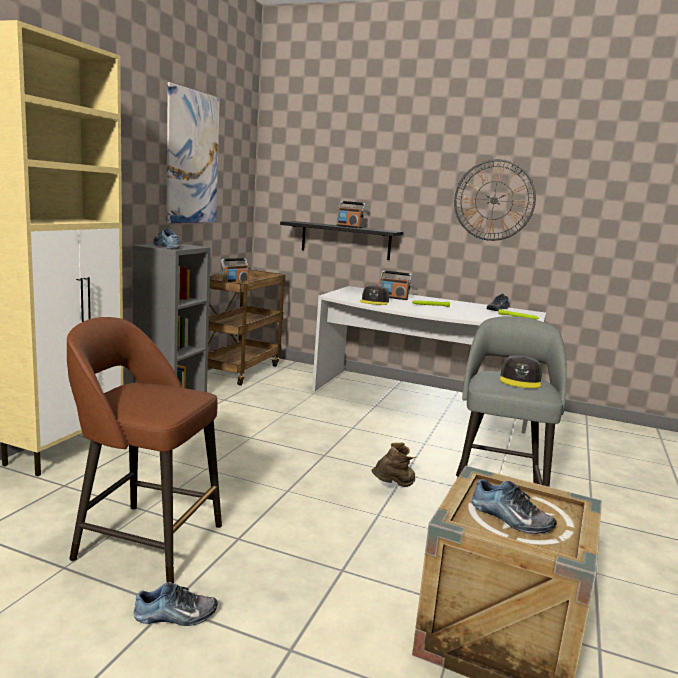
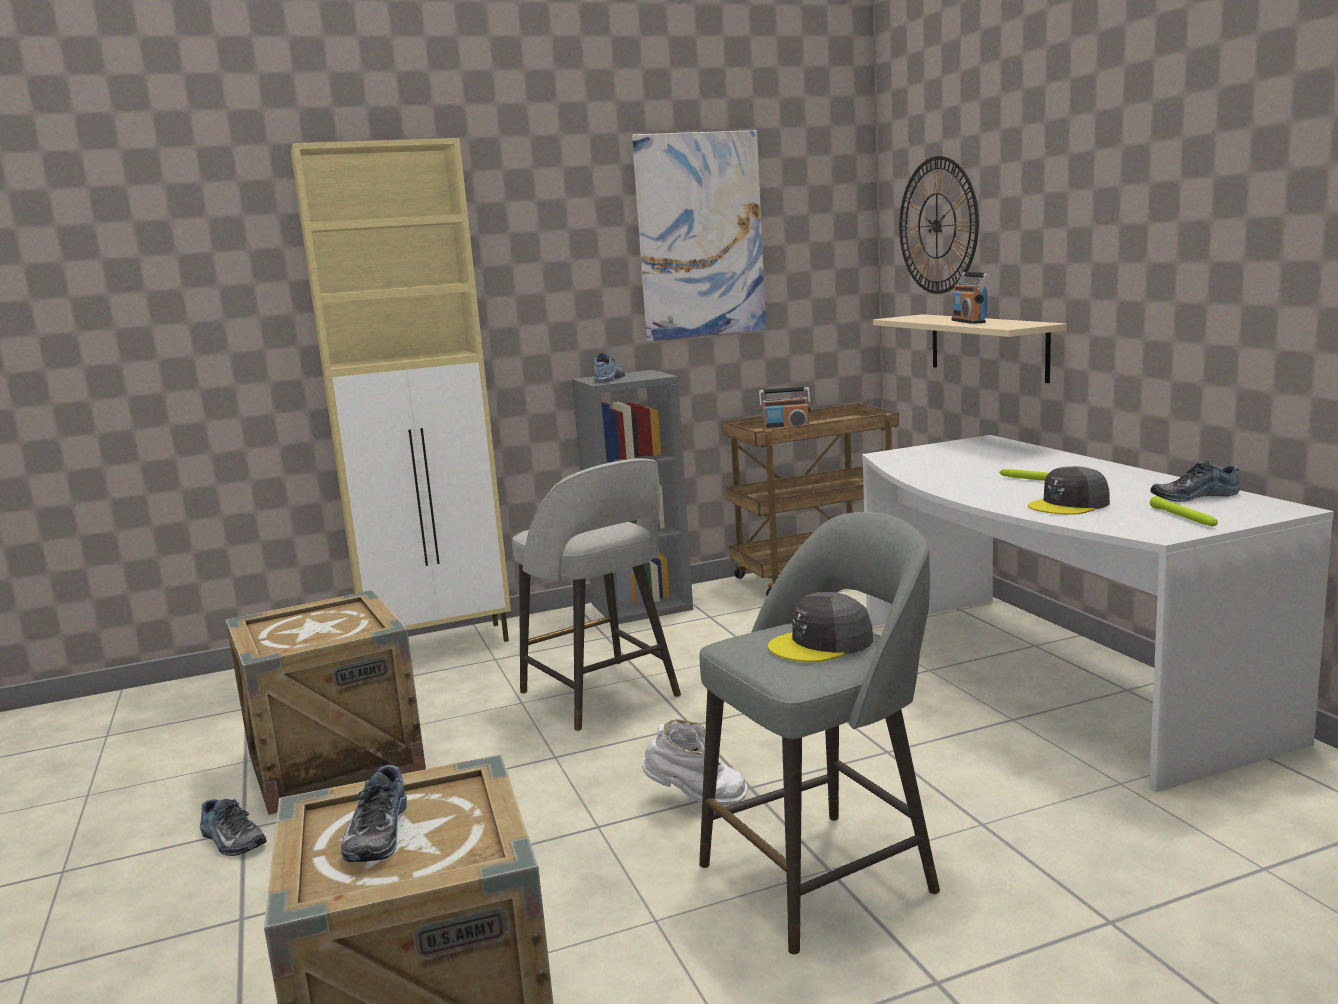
camera: 50 degrees right, 0 degrees up
brown stool [67,317,222,583] -> crate [226,590,426,815]
black shelf [280,221,403,260] -> beige shelf [873,314,1067,383]
grey cap [360,285,389,305] -> grey cap moved to [1028,466,1110,515]
brown boot [372,442,416,487] -> white boot [642,719,747,806]
radio [380,270,412,300] -> none
wall clock [454,159,536,241] -> wall clock moved to [899,156,979,294]
none -> grey stool [512,458,681,731]

